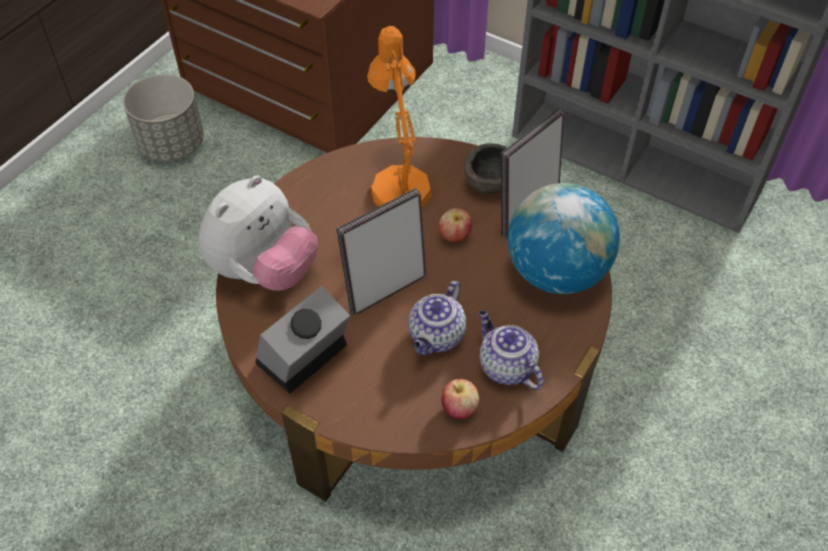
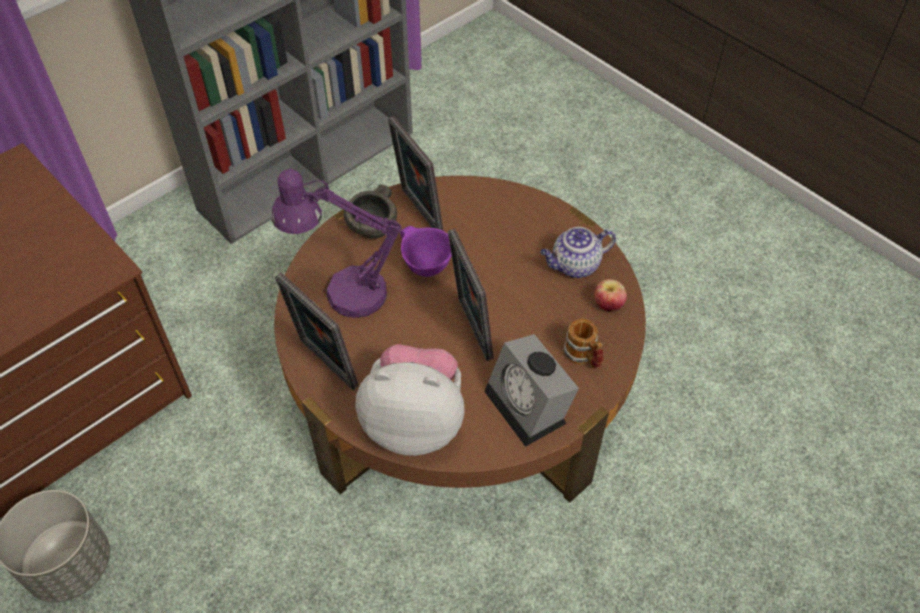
camera: 75 degrees left, 0 degrees up
plush toy [198,175,318,291] -> plush toy turned 45 degrees counterclockwise [356,344,464,456]
orange table lamp [367,26,432,208] -> purple table lamp [272,169,402,318]
teapot [408,281,466,355] -> none
apple [439,208,472,242] -> purple bowl [400,226,452,277]
globe [508,183,620,294] -> none
none -> picture frame [275,273,359,390]
none -> mug [563,319,604,368]

